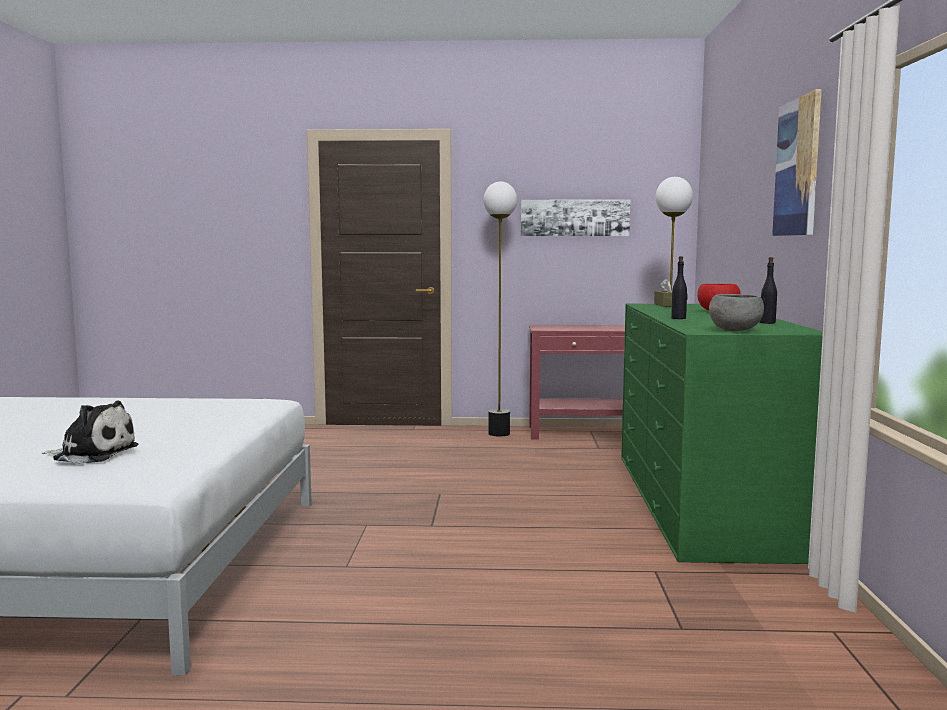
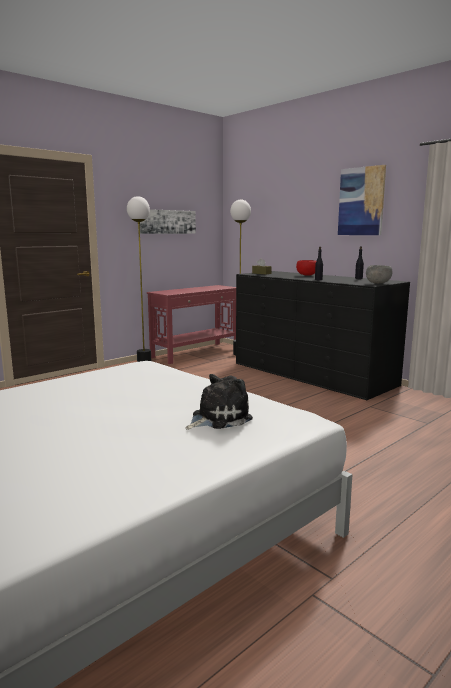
camera: 45 degrees left, 5 degrees up
green dresser [621,304,823,564] -> black dresser [236,271,410,400]

